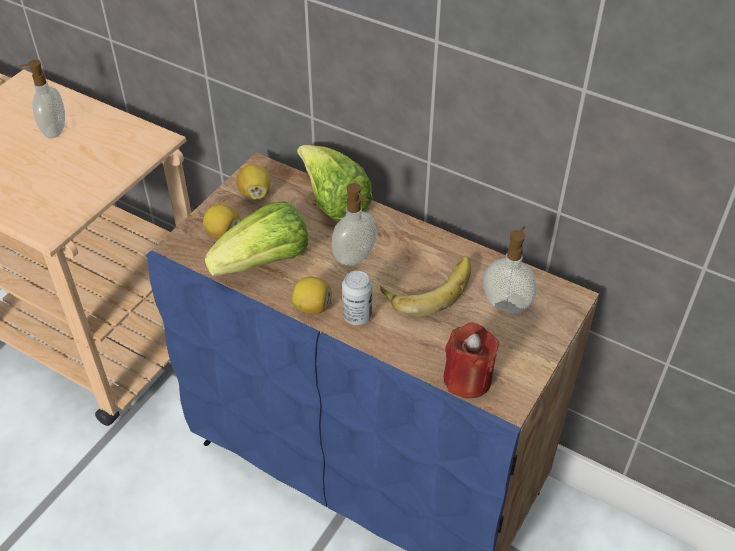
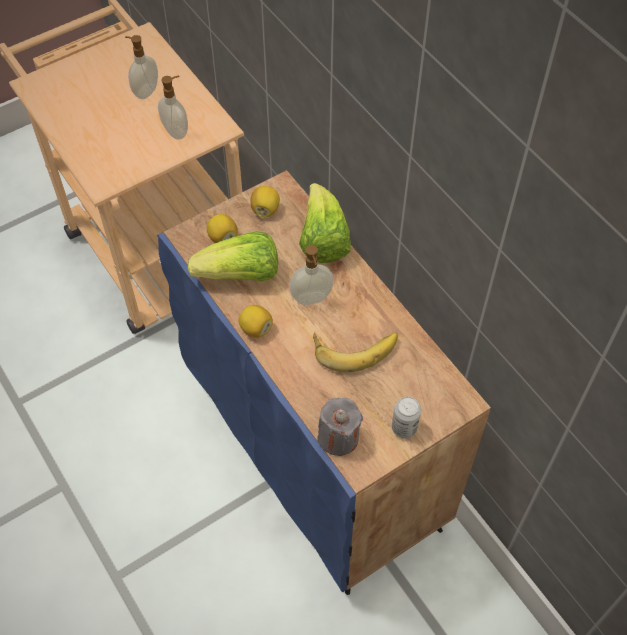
camera: 25 degrees right, 10 degrees up
can [342,270,372,325] -> can moved to [392,396,421,439]
red candle [443,323,499,399] -> grey candle [317,398,363,456]
soap dispenser [483,226,536,314] -> soap dispenser moved to [158,75,188,140]

